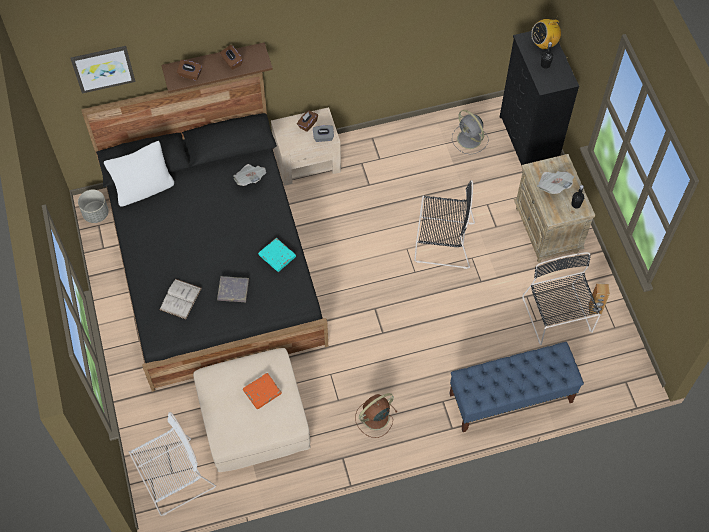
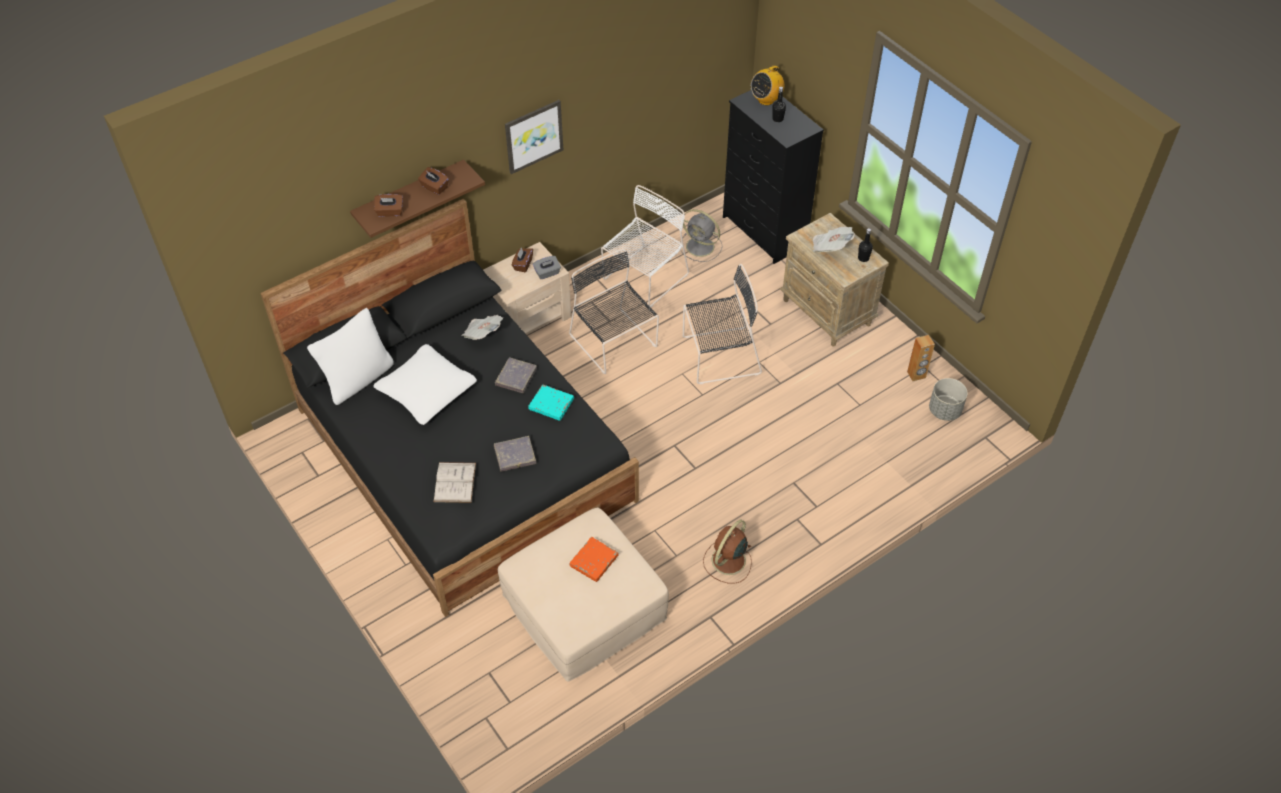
camera: 20 degrees left, 10 degrees down
picture [70,46,135,93] -> picture moved to [505,100,563,174]
grey planter [78,190,109,223] -> grey planter moved to [929,378,968,421]
white chair [129,412,216,516] -> white chair moved to [601,185,689,307]
blue bench [449,342,584,432] -> none
black chair [522,252,601,345] -> black chair moved to [569,249,659,374]
none -> white pillow [373,344,477,425]
none -> grey book [495,357,537,393]

